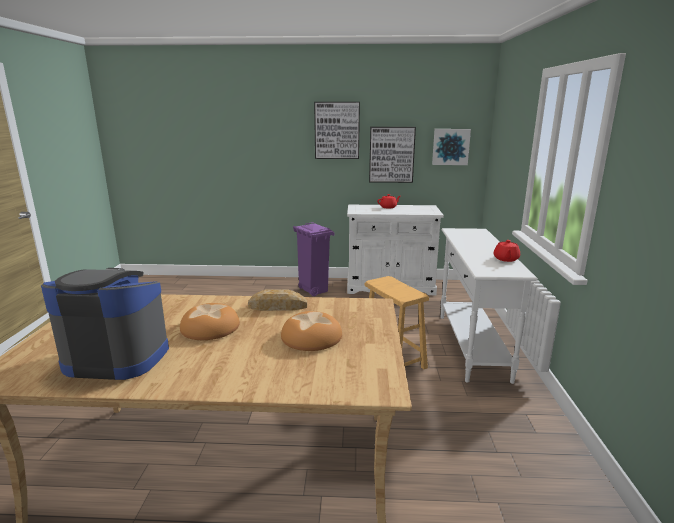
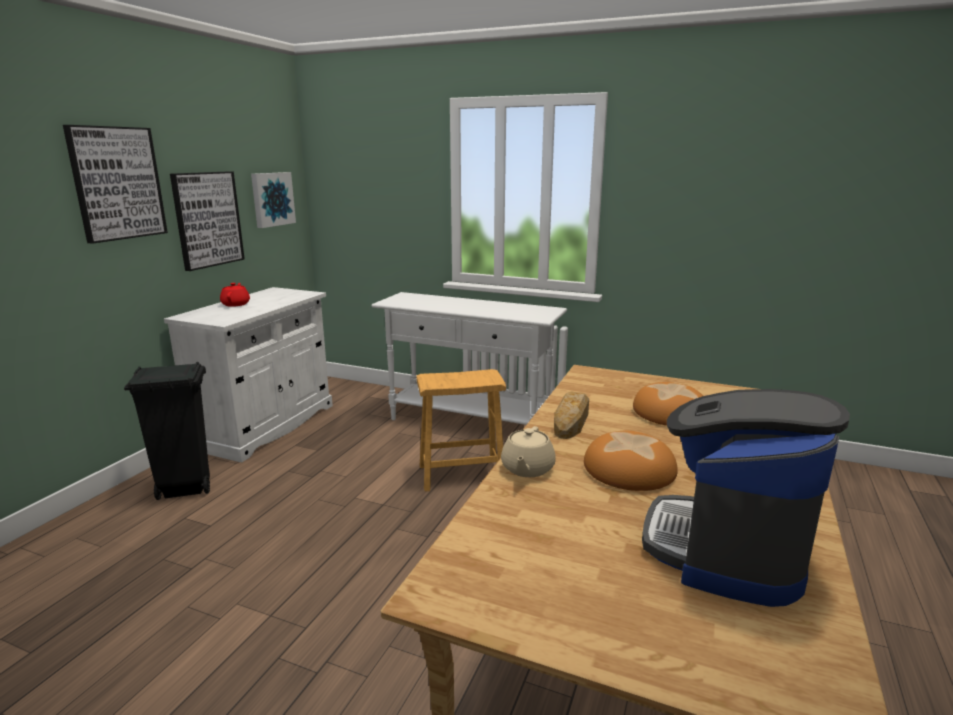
camera: 70 degrees left, 0 degrees up
purple trash can [293,222,335,296] -> black trash can [124,362,210,500]
red teapot [494,240,520,262] -> none
none -> beige teapot [501,426,556,477]

